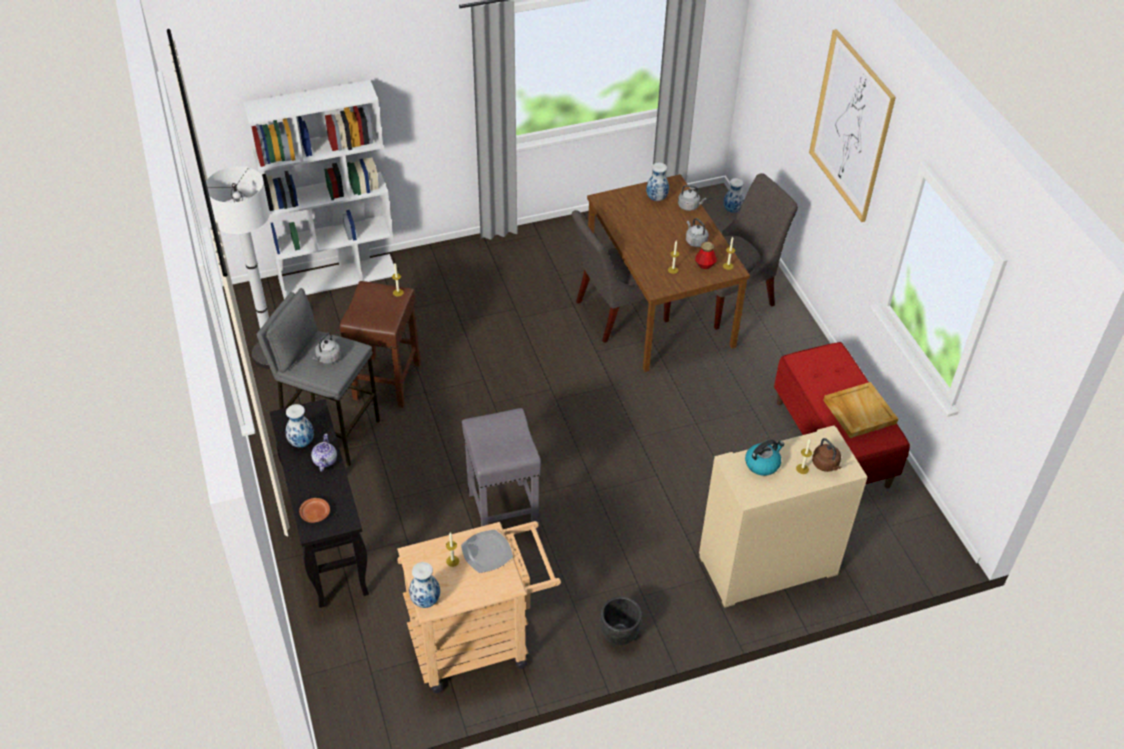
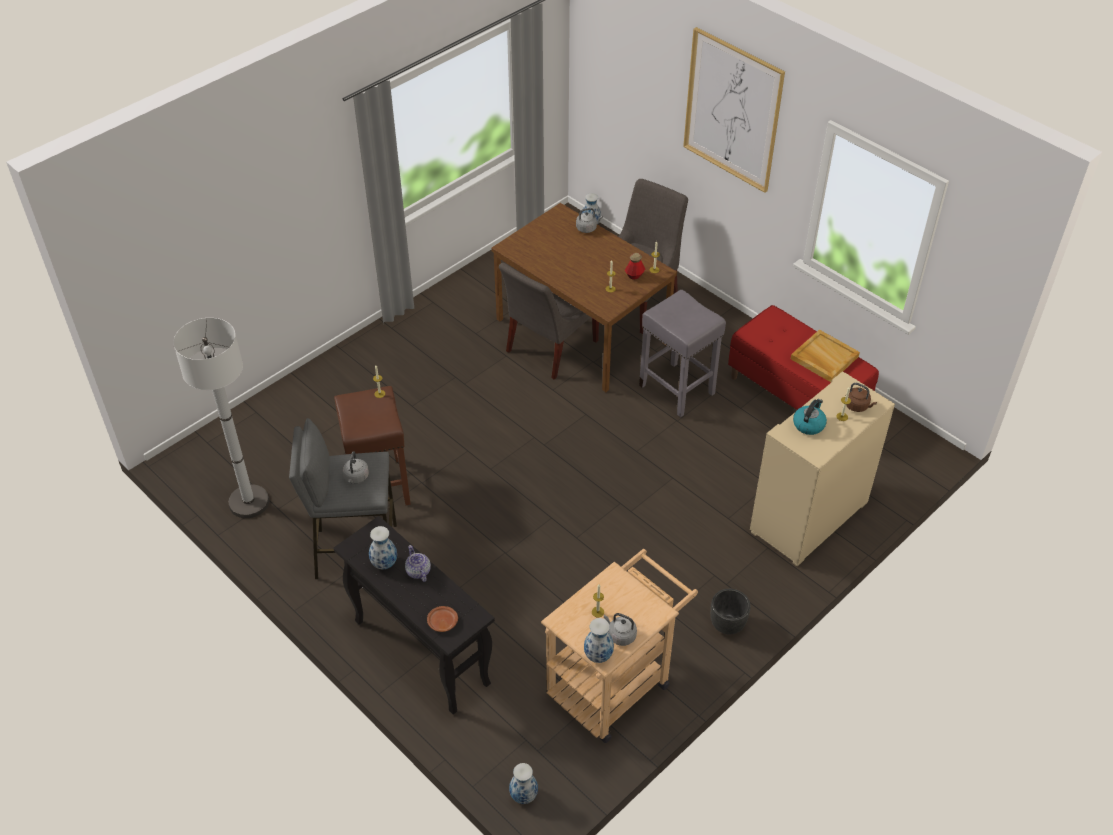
camera: 25 degrees left, 0 degrees up
white bookcase [243,80,395,299] -> none
plate [461,529,513,573] -> none
grey stool [462,408,541,533] -> grey stool moved to [639,290,726,417]
vase [646,162,669,201] -> vase moved to [509,763,538,804]
grey kettle [686,218,709,247] -> grey kettle moved to [604,613,637,646]

